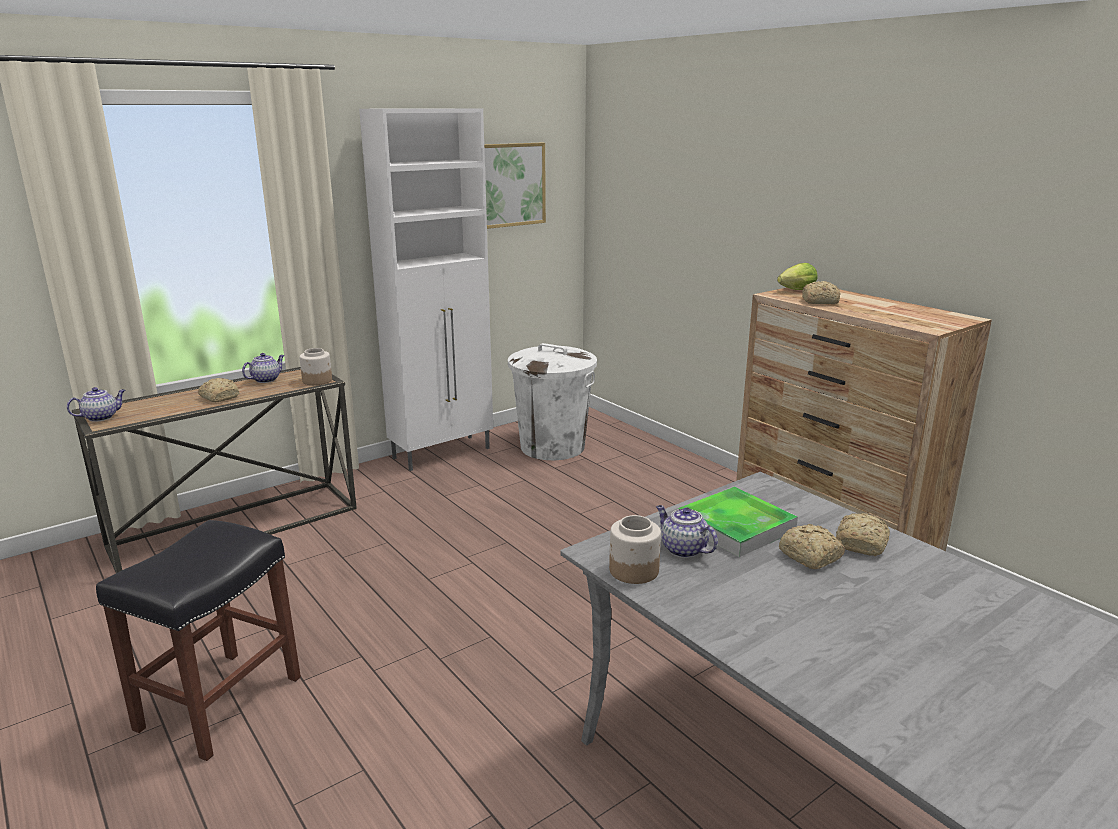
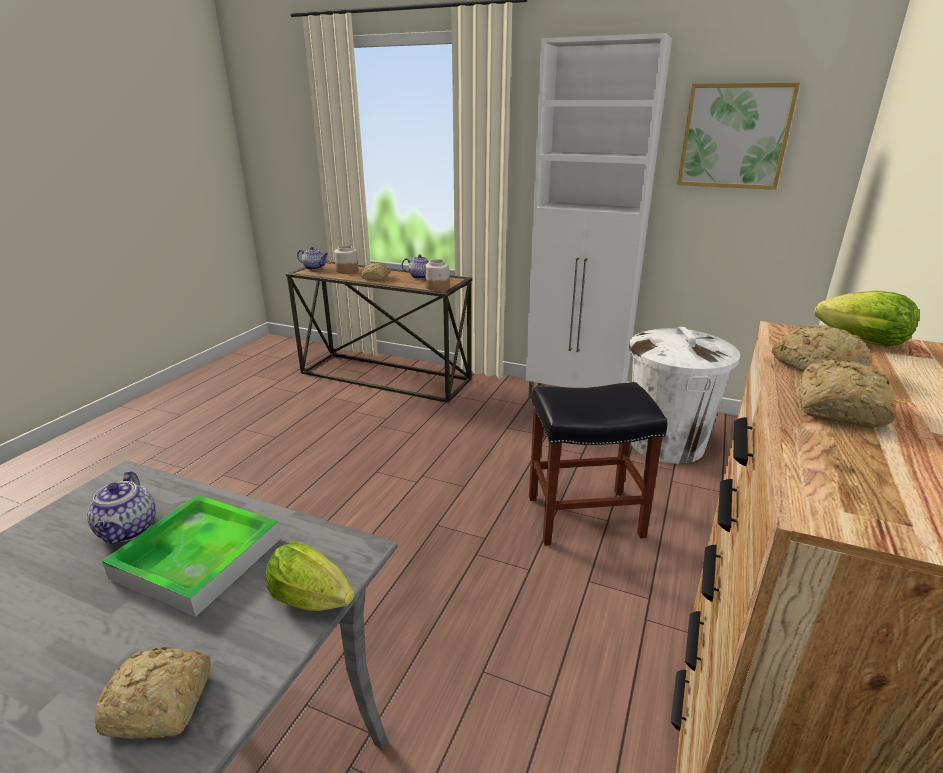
camera: 60 degrees right, 5 degrees up
black stool [96,520,301,761] -> black stool moved to [529,382,667,546]
jar [609,515,661,584] -> jar moved to [334,246,358,274]
teapot [656,505,718,558] -> teapot turned 150 degrees clockwise [87,471,156,544]
bread [779,524,845,569] -> bread moved to [799,360,896,428]
none -> lettuce [265,542,355,611]

